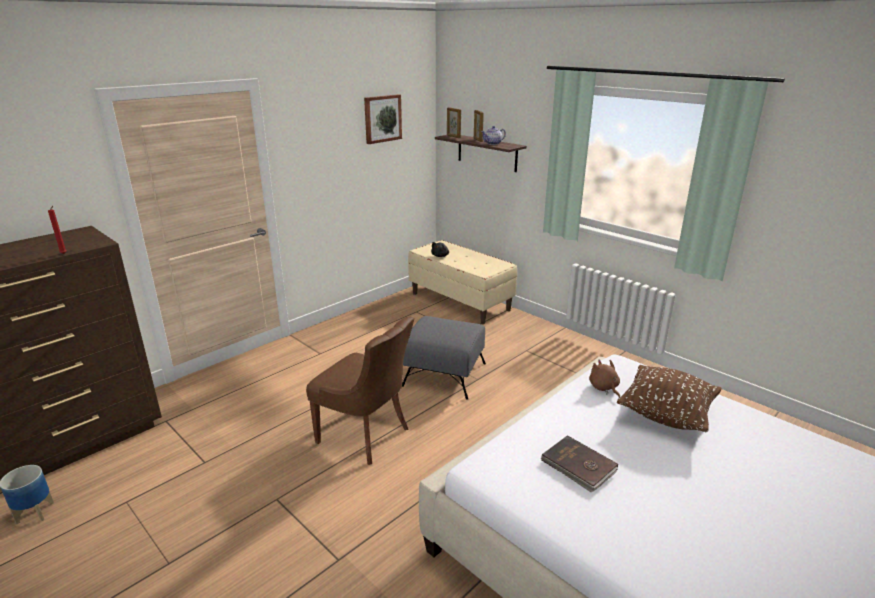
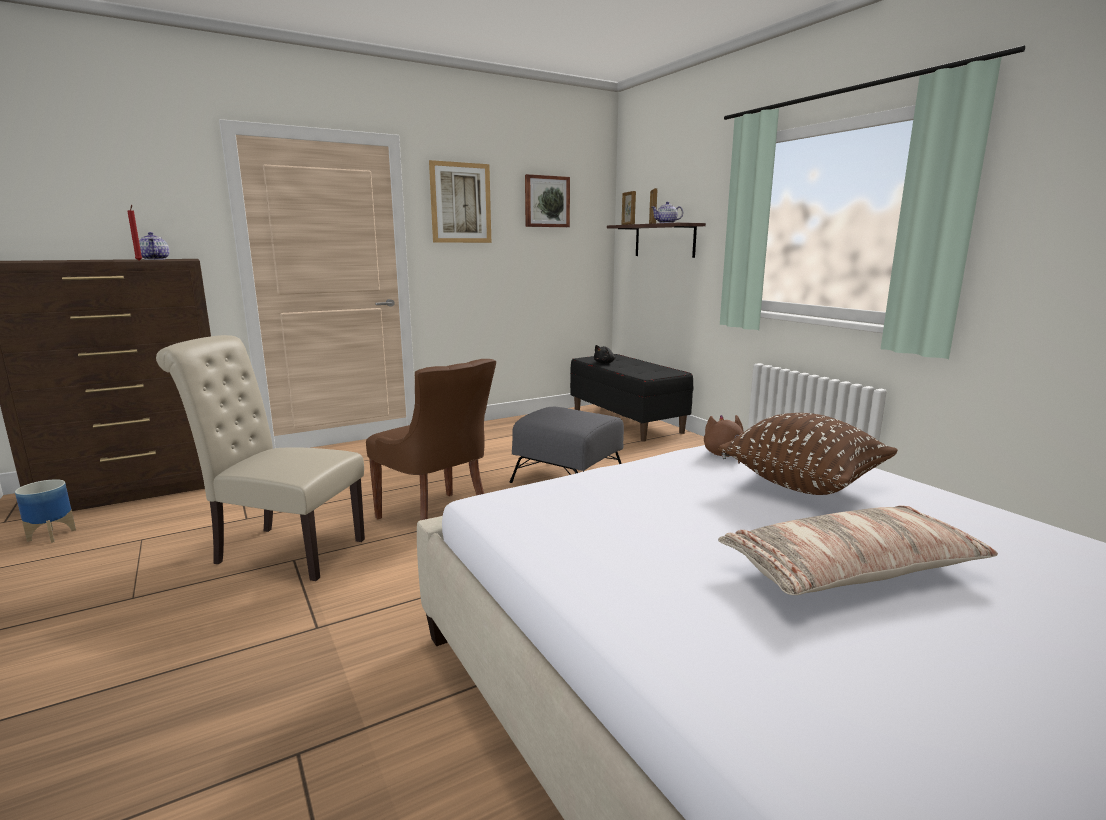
camera: 15 degrees right, 10 degrees down
beige bench [408,240,517,324] -> black bench [570,354,693,442]
brown book [541,435,618,492] -> none
none -> teapot [139,232,169,260]
none -> beige chair [156,335,365,581]
none -> picture [429,160,491,243]
none -> pillow [718,505,998,595]

